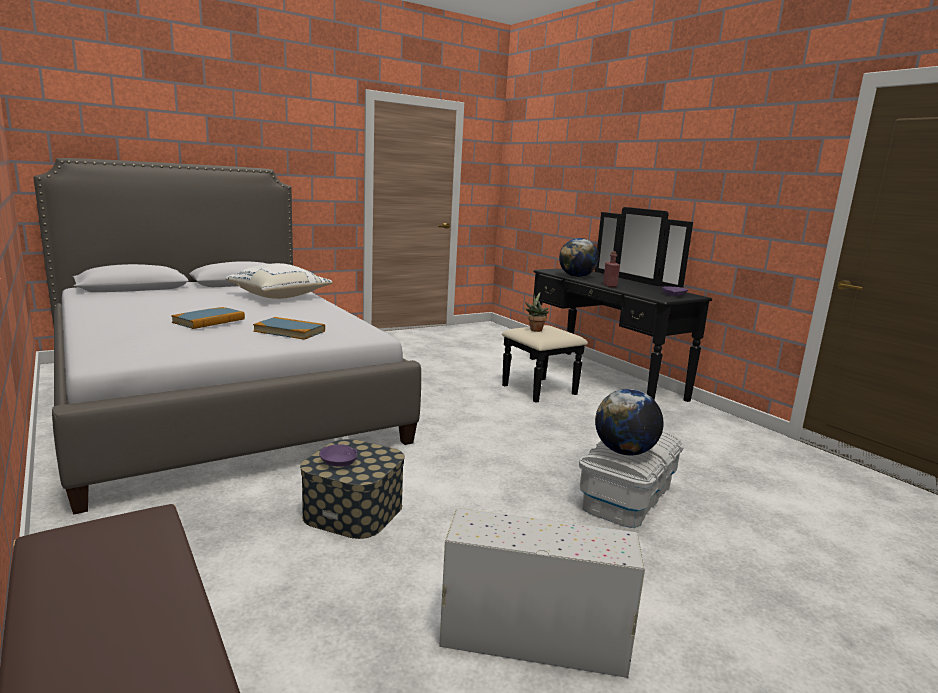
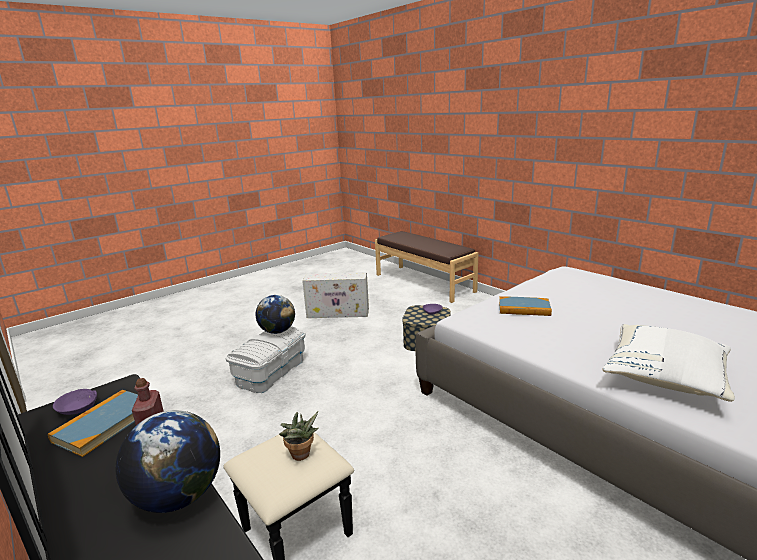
camera: 175 degrees right, 5 degrees up
book [171,307,245,329] -> book moved to [48,390,138,457]

